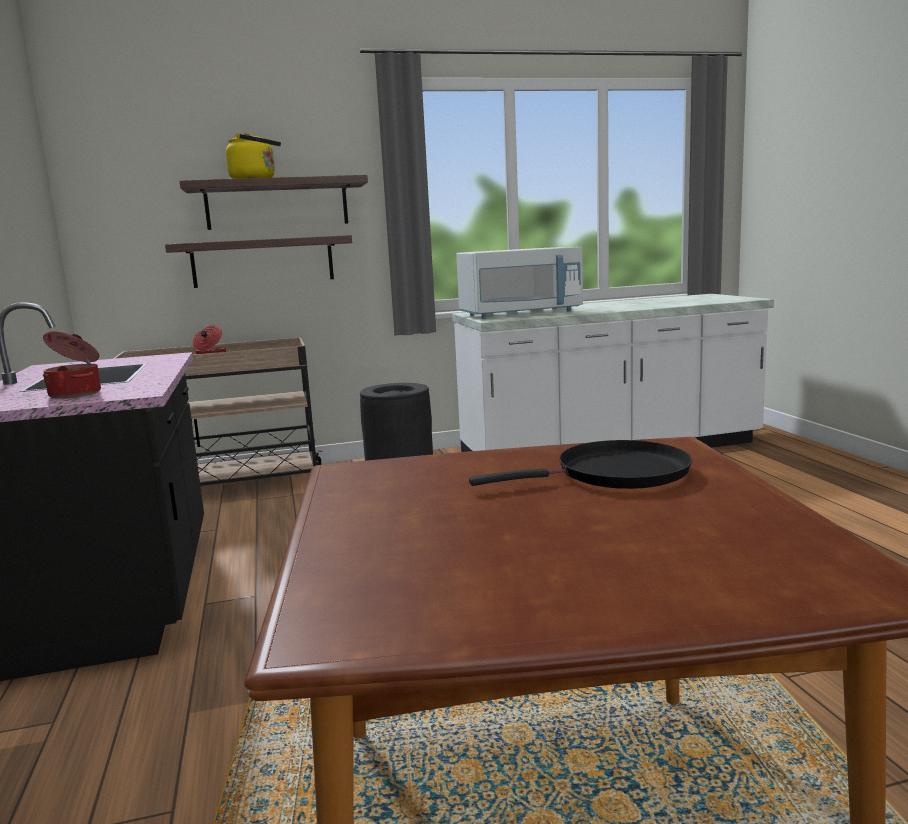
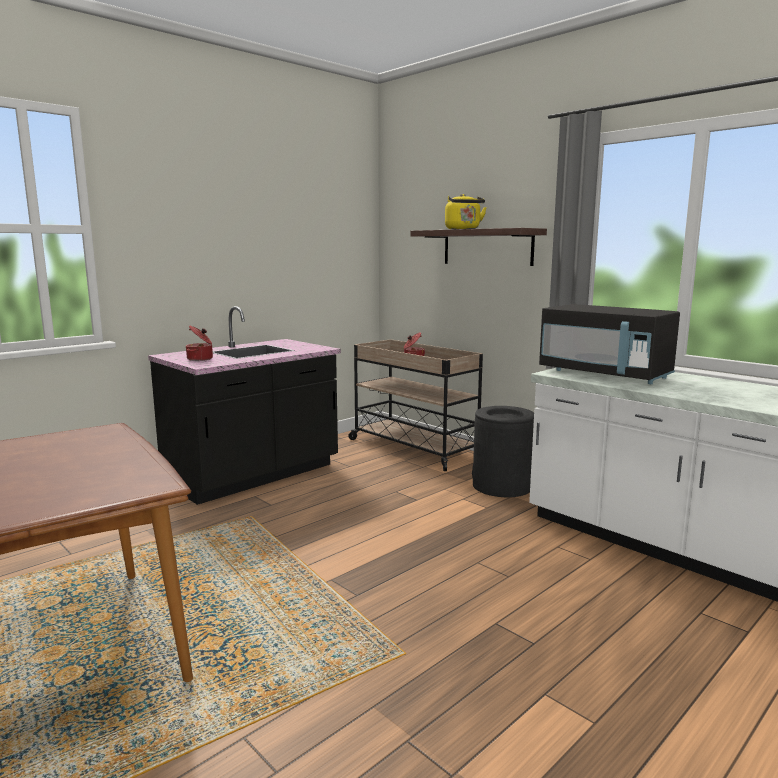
camera: 60 degrees right, 0 degrees up
shelf [165,235,352,288] -> none
white microwave [456,247,583,319] -> black microwave [539,304,680,384]
black frying pan [469,440,692,489] -> none

